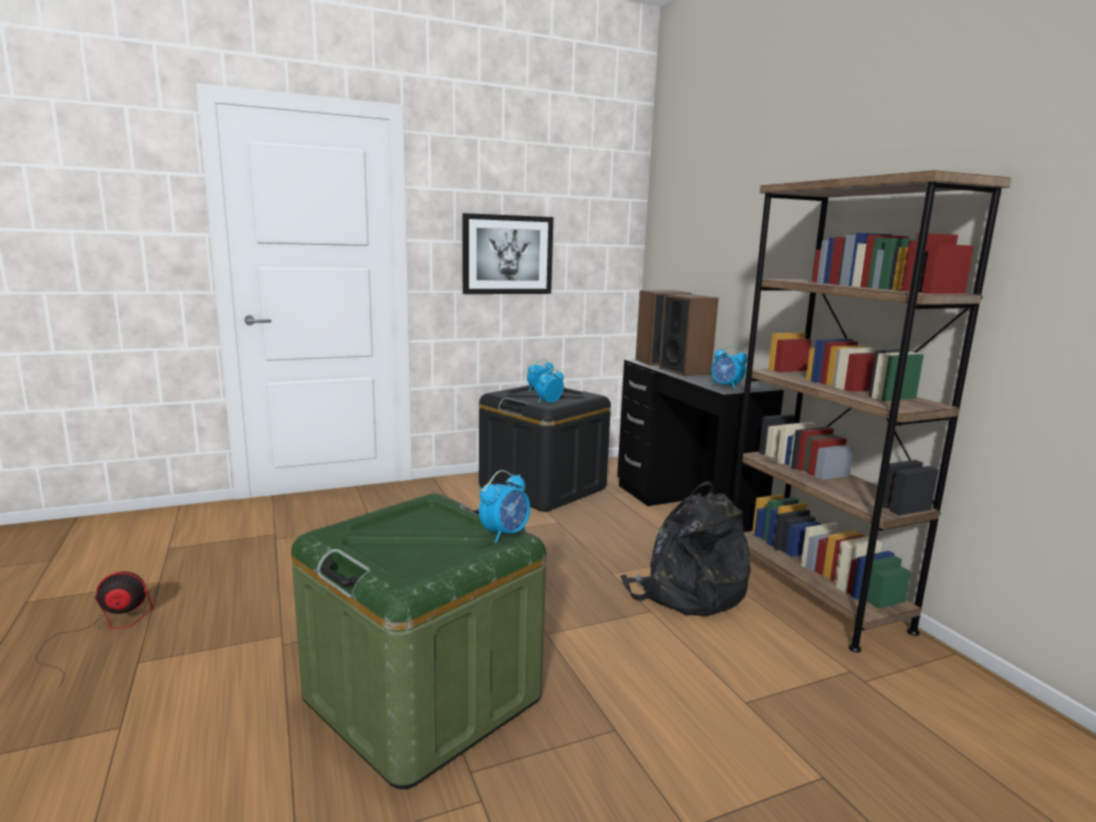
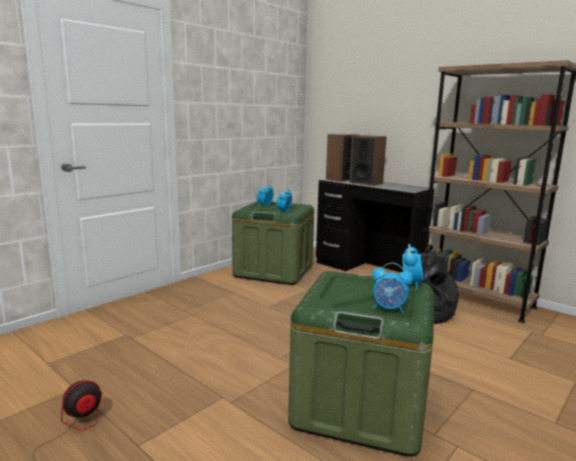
camera: 25 degrees left, 0 degrees up
picture [462,213,554,294] -> none
black storage box [479,385,611,512] -> green storage box [232,201,314,285]
alarm clock [711,345,748,389] -> alarm clock moved to [372,263,413,314]

